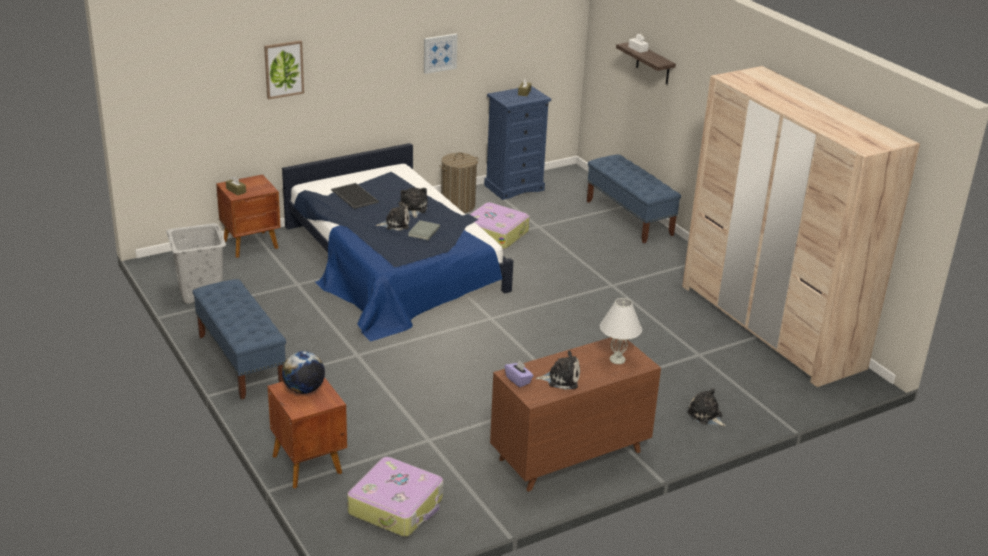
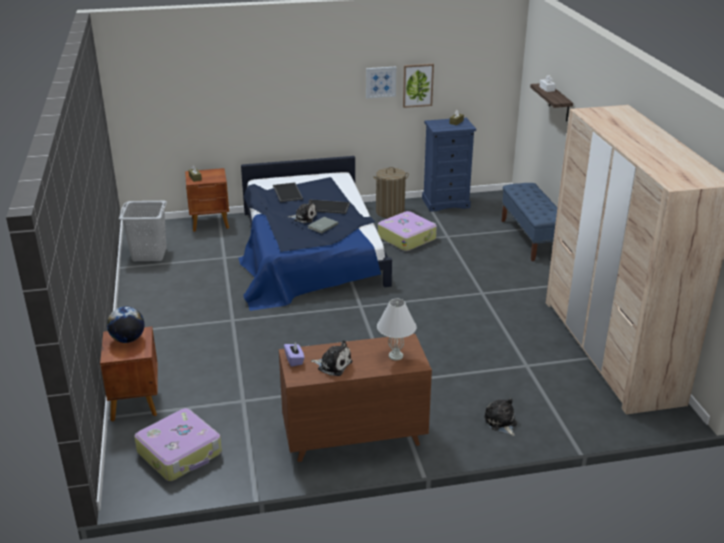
camera: 20 degrees right, 0 degrees up
blue bench [192,279,286,400] -> none
picture [264,40,304,99] -> picture moved to [403,64,434,108]
plush toy [400,187,428,218] -> tray [311,200,350,214]

